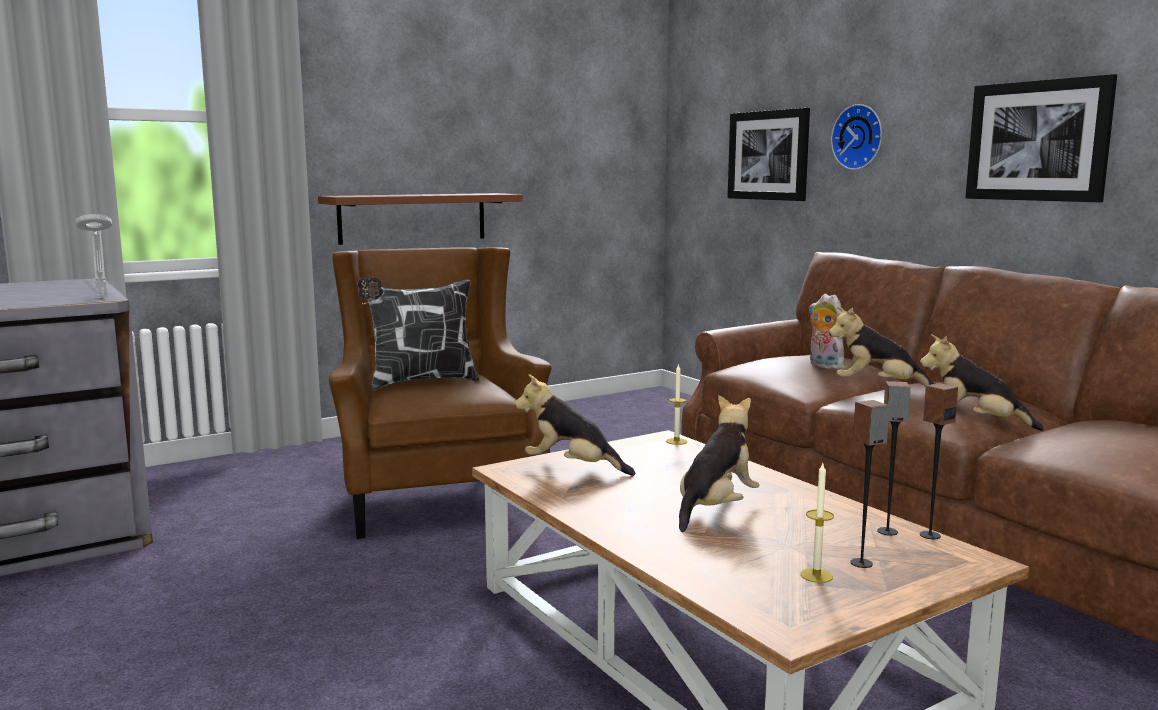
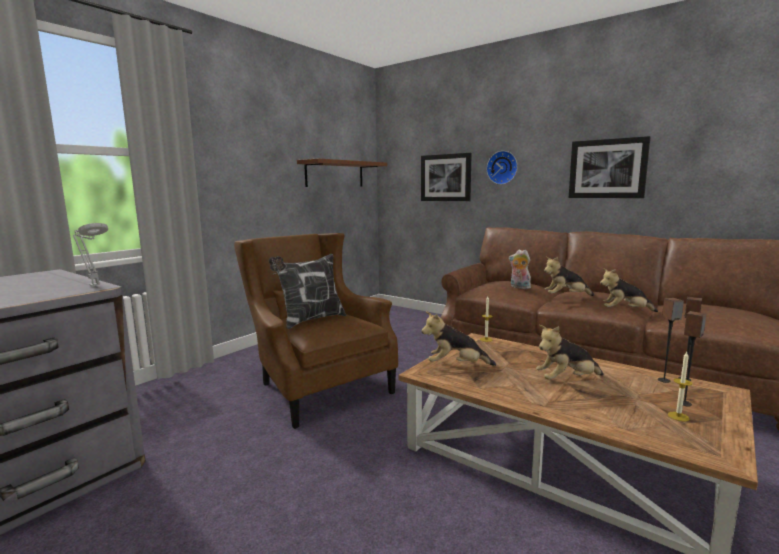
camera: 20 degrees left, 0 degrees up
brown shelf [318,193,523,245] -> brown shelf moved to [297,158,387,187]
plush toy [679,395,760,532] -> plush toy turned 120 degrees counterclockwise [536,325,604,380]

